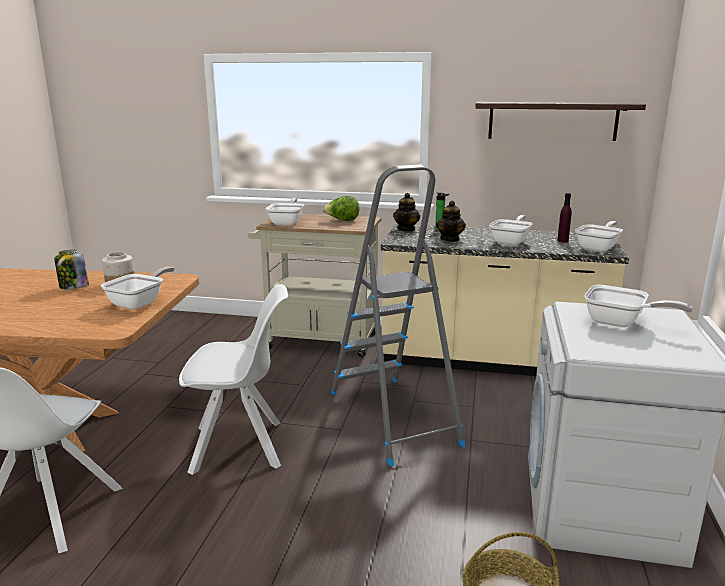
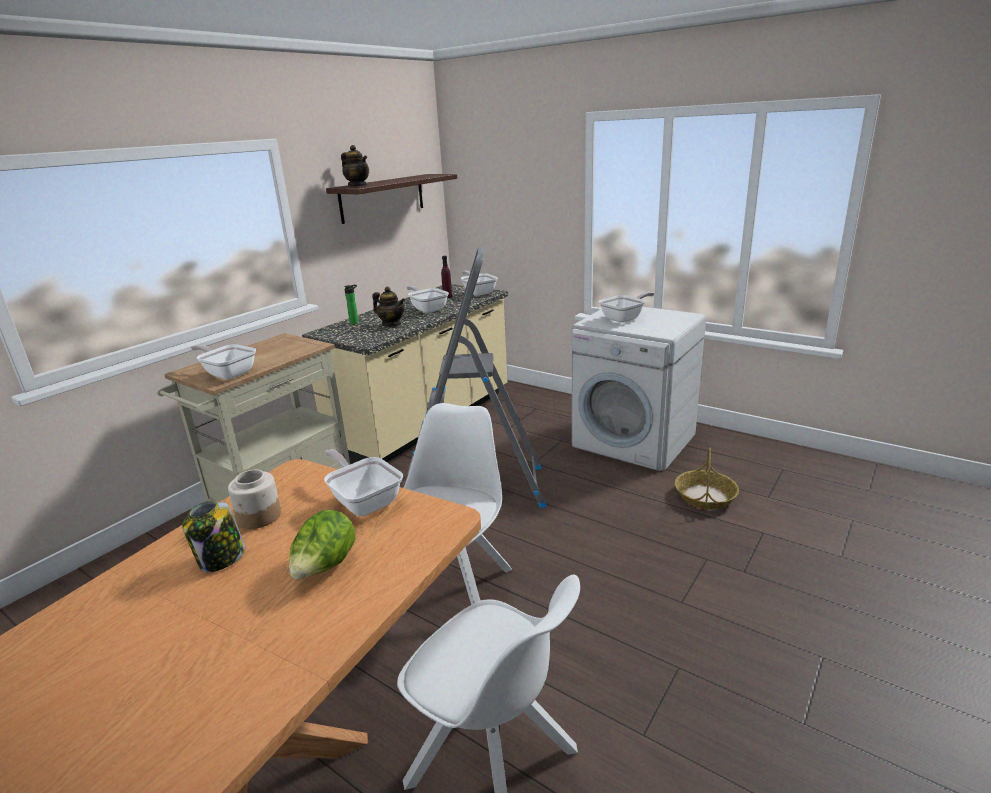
camera: 65 degrees left, 5 degrees up
lettuce [322,196,359,221] -> lettuce moved to [289,510,355,579]
teapot [393,193,420,231] -> teapot moved to [341,145,369,186]

